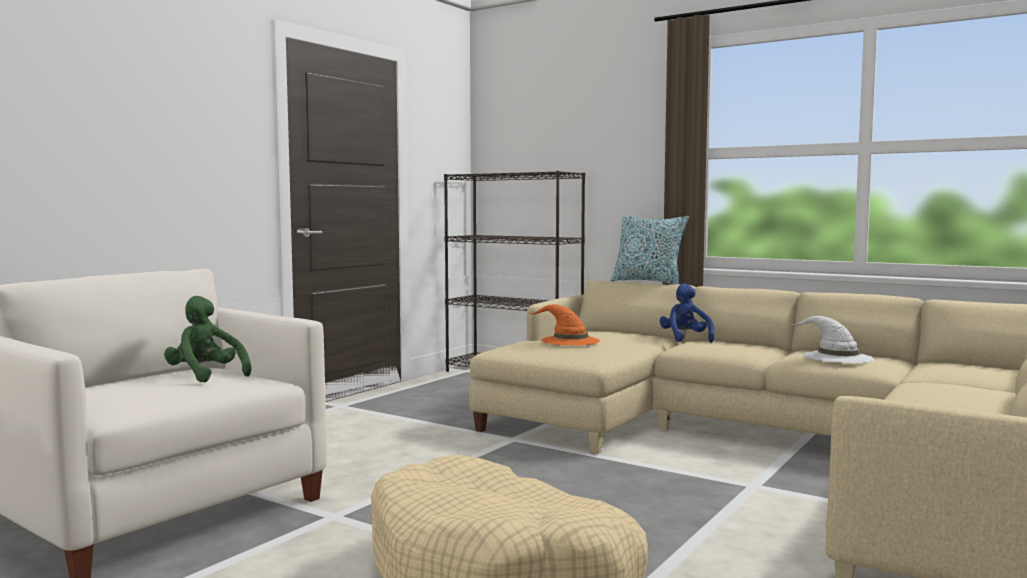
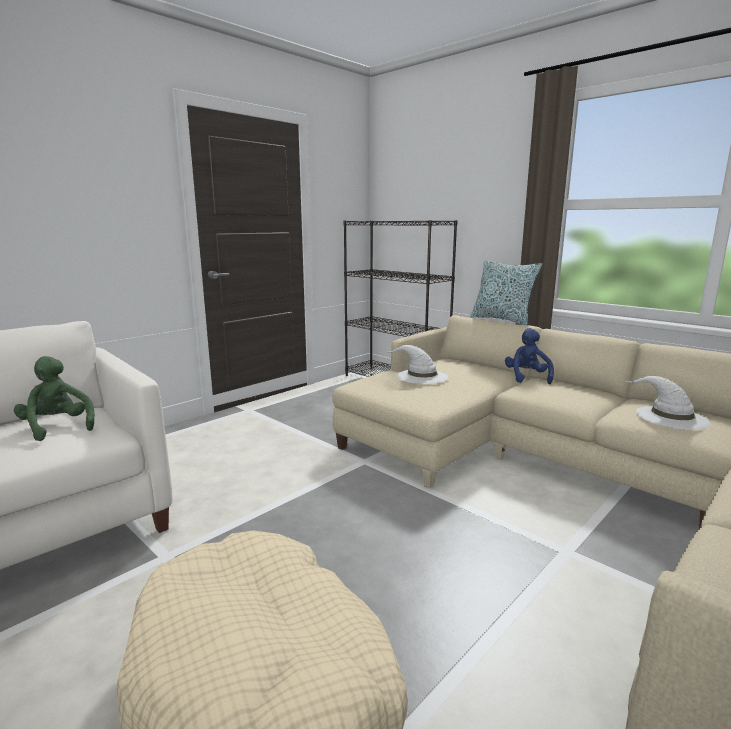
camera: 10 degrees right, 10 degrees up
orange hat [530,304,600,346] -> white hat [387,345,448,384]

